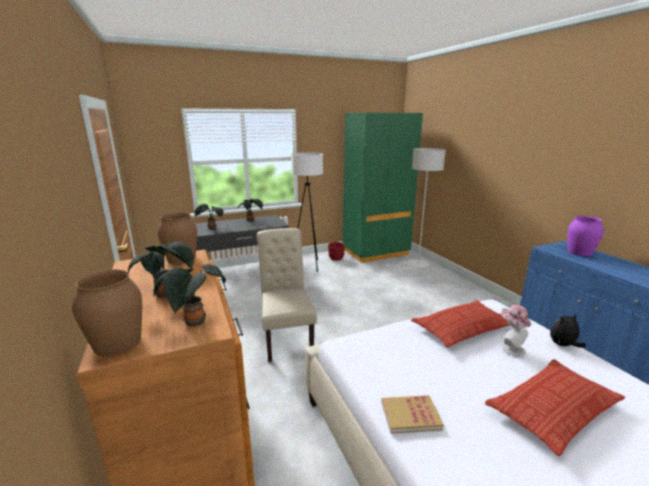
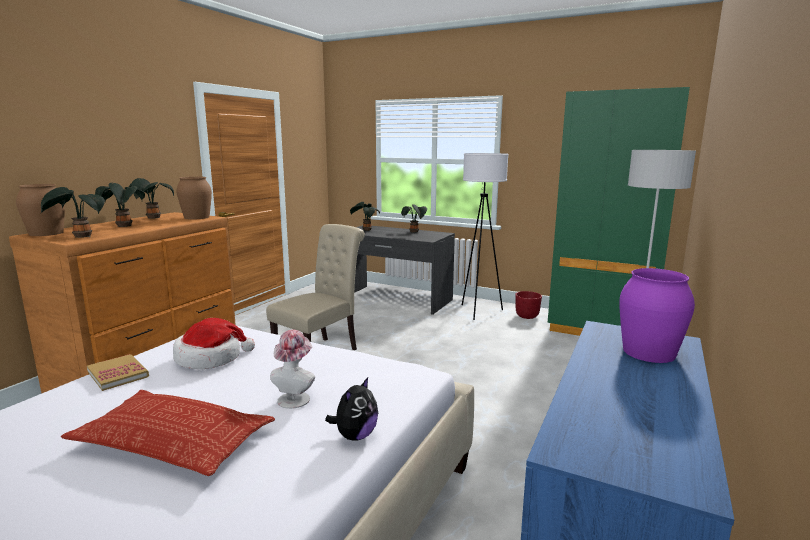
camera: 50 degrees right, 5 degrees down
pillow [411,300,509,347] -> none
plush toy [550,314,586,348] -> plush toy turned 90 degrees clockwise [325,377,378,441]
none -> potted plant [129,178,174,219]
none -> hat [173,318,255,369]

